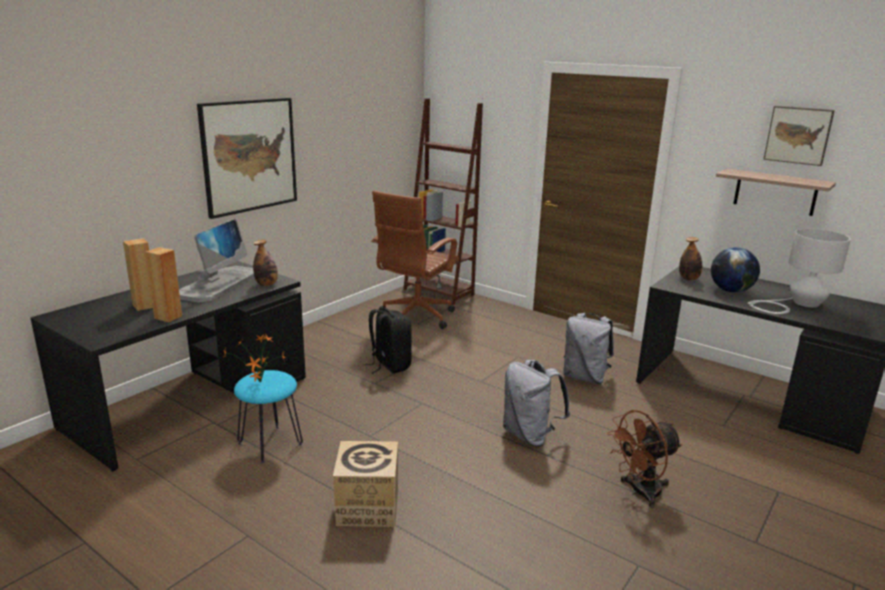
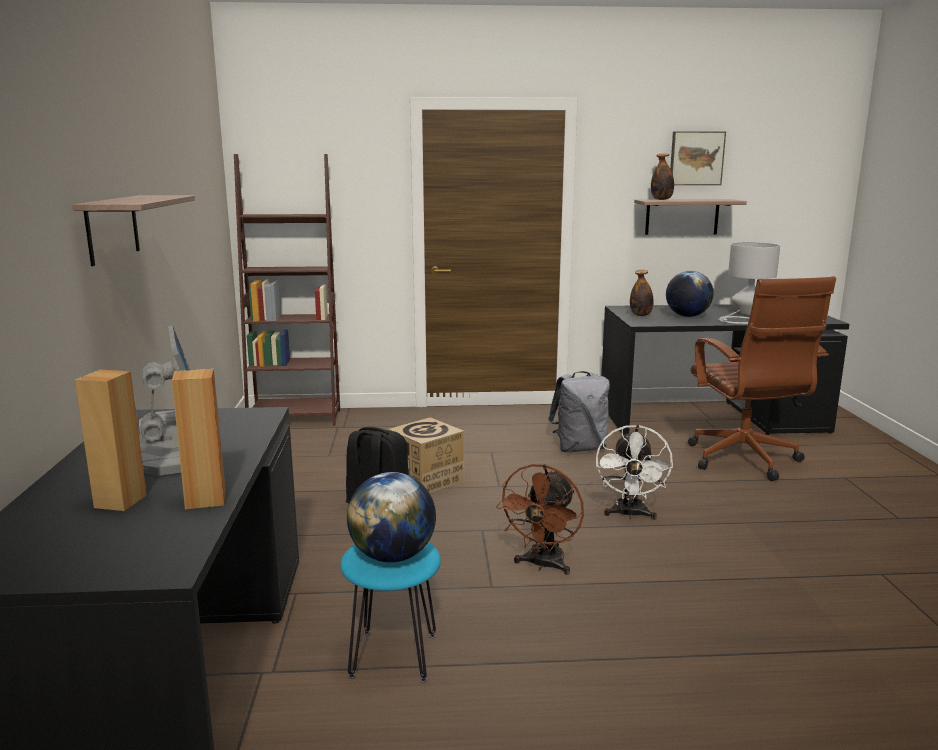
camera: 40 degrees left, 5 degrees down
picture [197,98,297,219] -> shelf [72,195,195,266]
potted plant [223,334,286,382] -> globe [347,472,436,562]
bottle [253,239,278,286] -> bottle moved to [651,154,674,200]
cardboard box [333,441,398,527] -> cardboard box moved to [388,417,464,493]
brown office chair [371,191,459,329] -> brown office chair moved to [688,276,836,481]
grey backpack [503,360,570,447] -> white fan [596,425,673,520]
brown fan [607,410,682,508] -> brown fan moved to [496,464,584,575]

